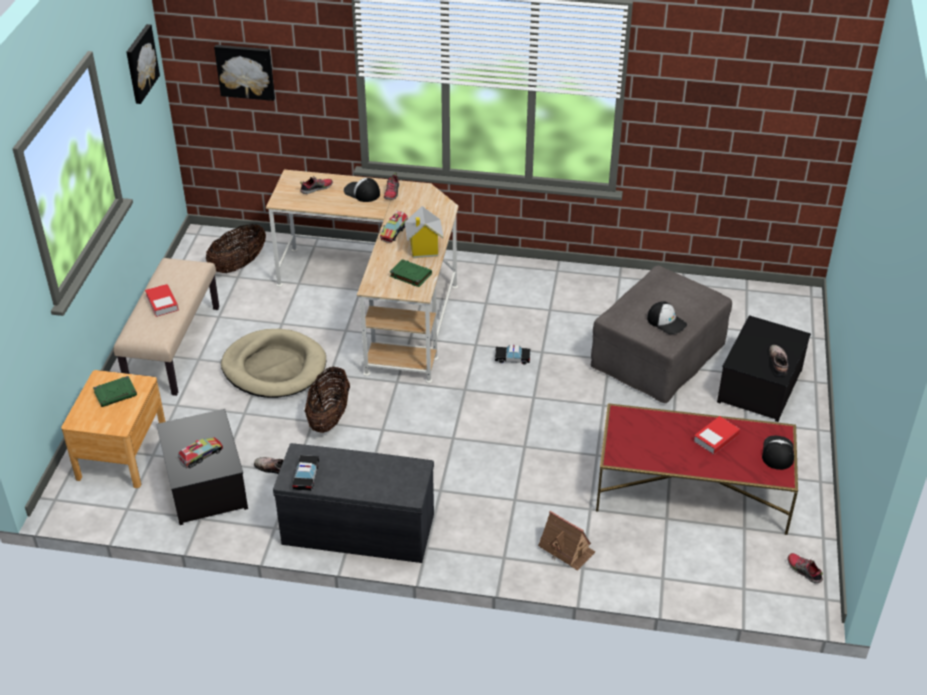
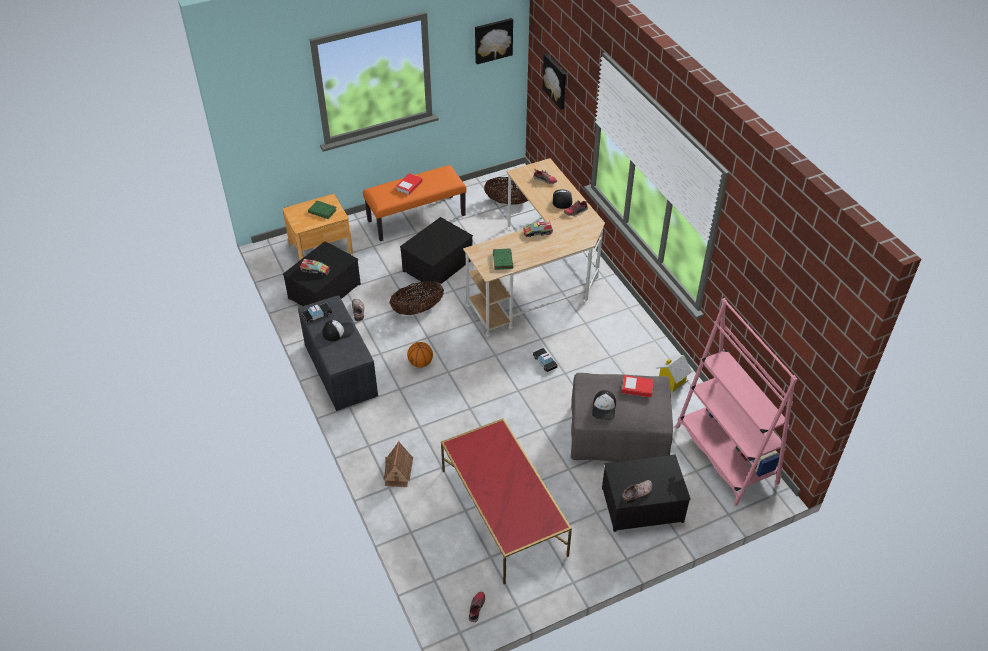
camera: 55 degrees right, 5 degrees up
beige bench [113,258,219,396] -> orange bench [363,165,467,241]
beige dog bed [221,329,326,398] -> storage box [400,217,473,290]
toy house [405,206,444,258] -> toy house moved to [656,355,692,393]
book [693,416,740,455] -> book moved to [622,375,654,398]
cap [762,436,794,470] -> cap moved to [323,320,354,341]
none -> basketball [407,342,433,368]
none -> pink bookcase [676,298,797,506]

